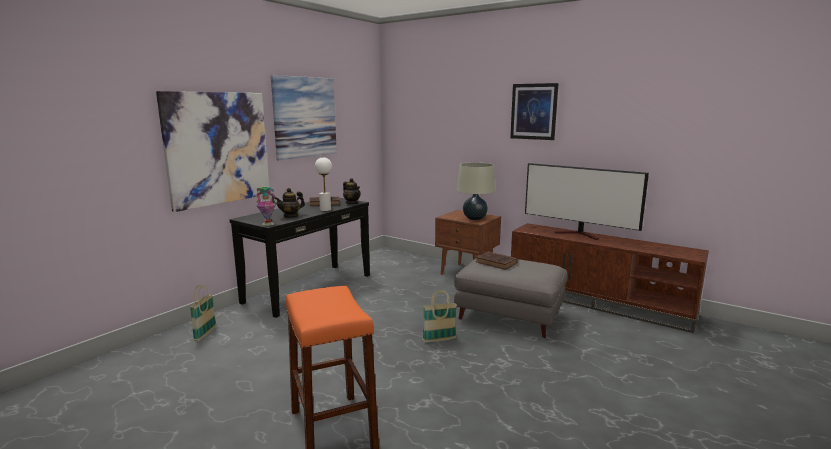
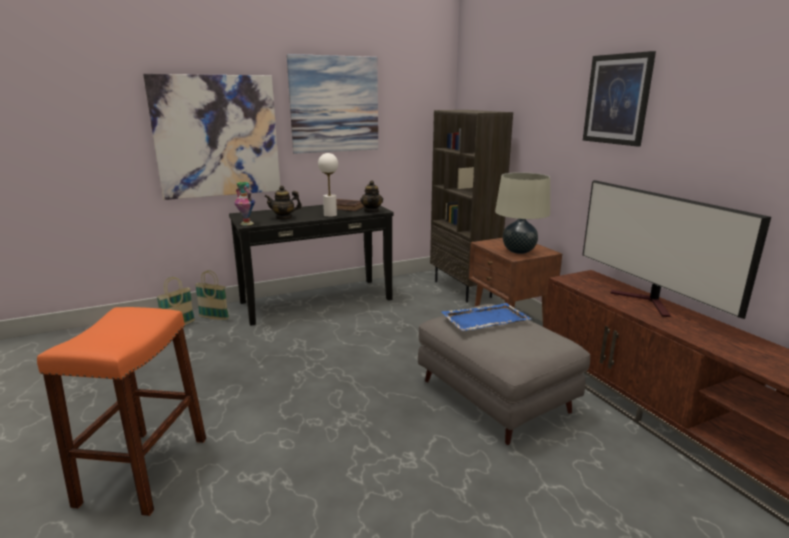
camera: 30 degrees right, 5 degrees up
basket [422,290,457,343] -> basket moved to [195,270,229,320]
brown book [475,251,518,270] -> blue tray [442,303,531,331]
none -> brown bookcase [430,110,513,303]

